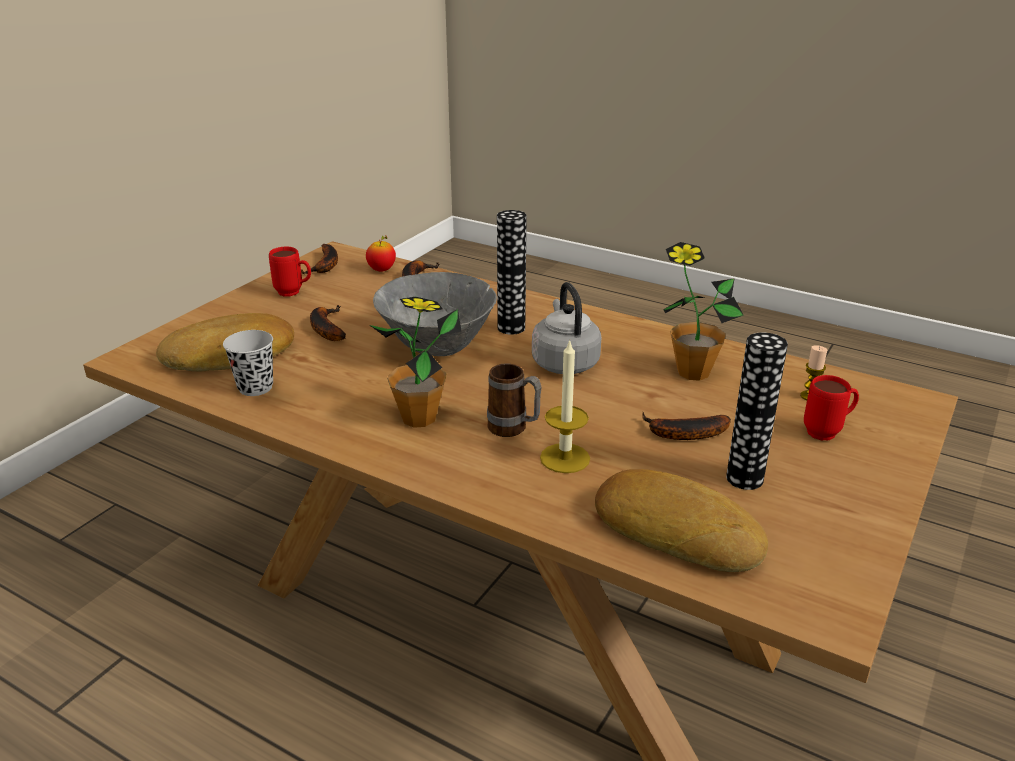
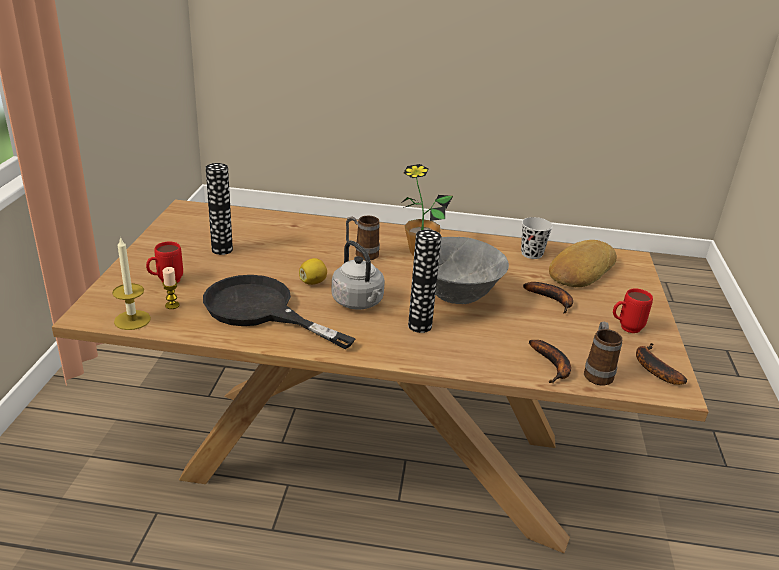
camera: 155 degrees right, 0 degrees up
apple [366,236,396,271] -> mug [584,322,622,385]
candle [540,339,590,473] -> candle moved to [112,236,151,330]
bread [595,469,768,572] -> none
banana [642,412,731,440] -> none
potted plant [663,242,744,381] -> black frying pan [203,275,356,349]
none -> lemon [299,258,327,285]

